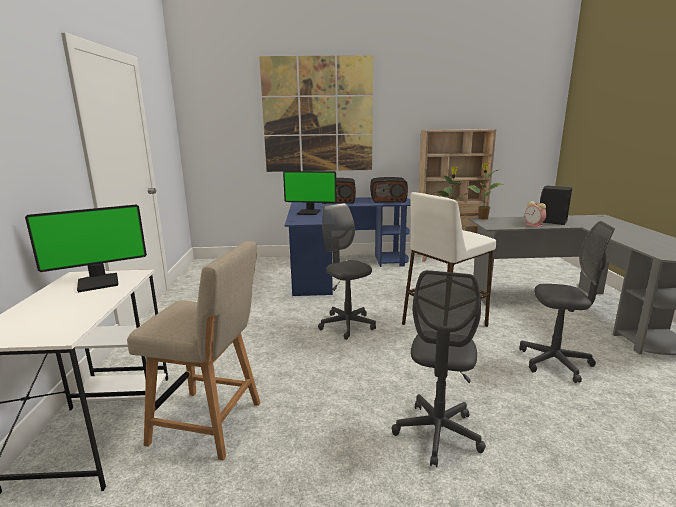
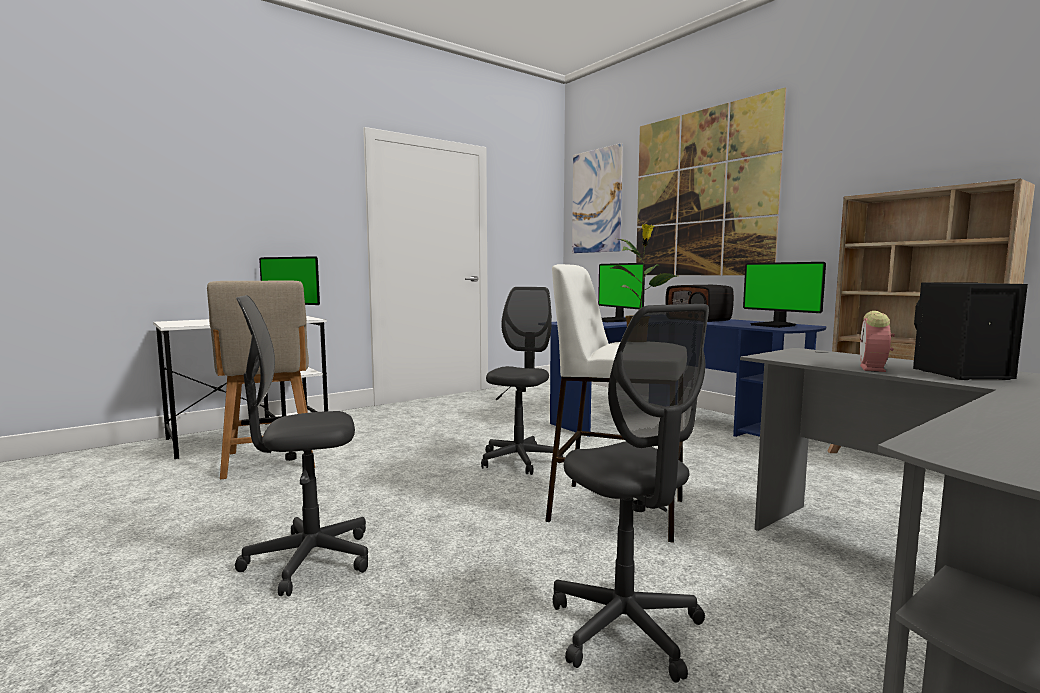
camera: 55 degrees right, 10 degrees down
radio [370,177,408,203] -> monitor [743,262,826,328]
potted plant [468,163,504,220] -> none
none -> picture [572,143,623,253]

